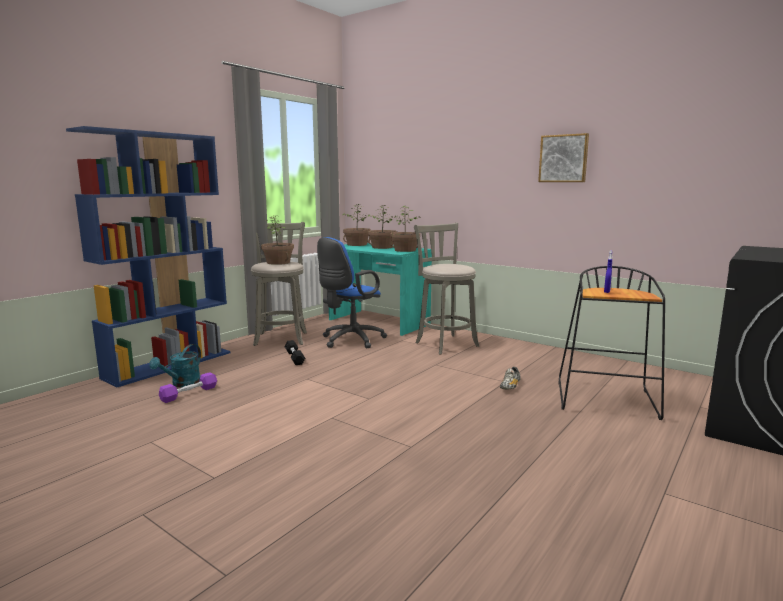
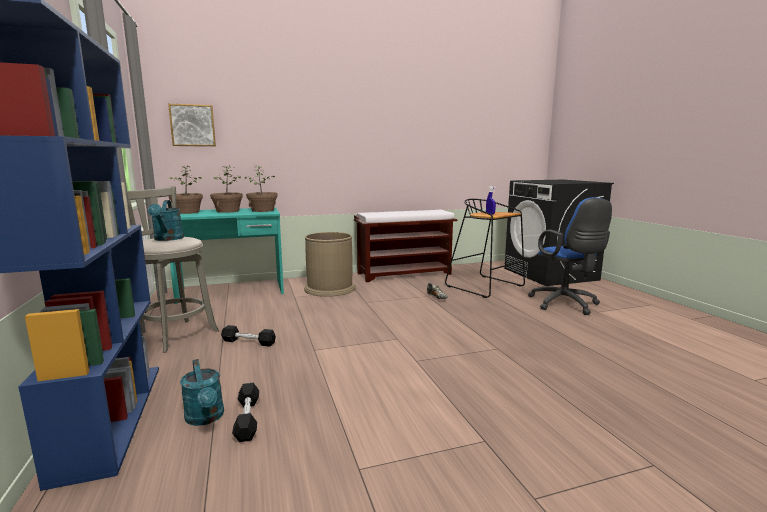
camera: 55 degrees left, 0 degrees up
purple dumbbell [159,372,217,403] -> black dumbbell [232,383,259,442]
potted plant [261,217,294,265] -> turquoise watering can [148,200,184,241]
blue office chair [317,237,387,349] -> blue office chair moved to [528,197,612,315]
grey stool [414,223,479,354] -> brown trash can [304,232,356,297]
picture [538,133,589,182] -> picture moved to [168,104,216,146]
none -> brown bench [354,209,457,282]

